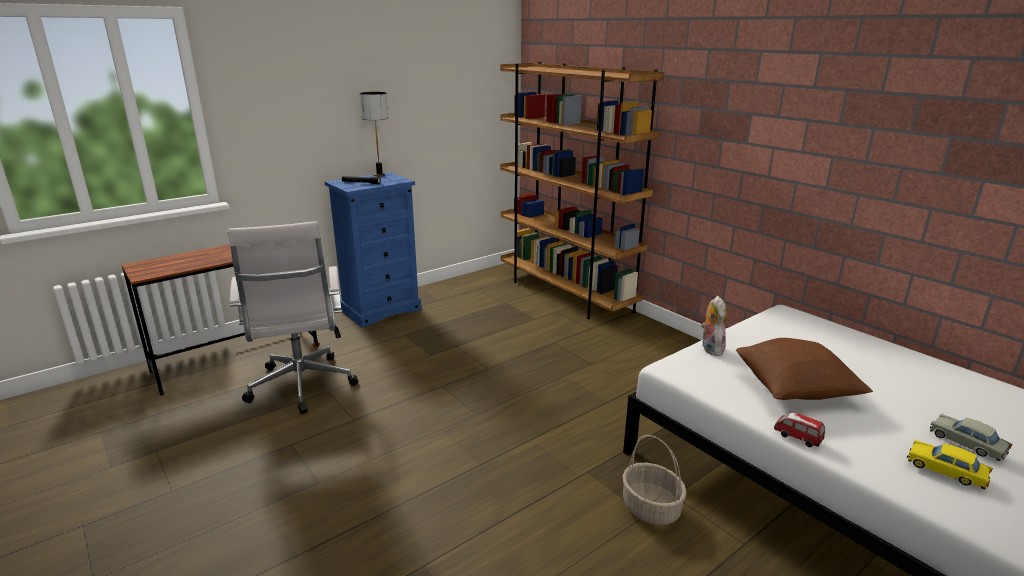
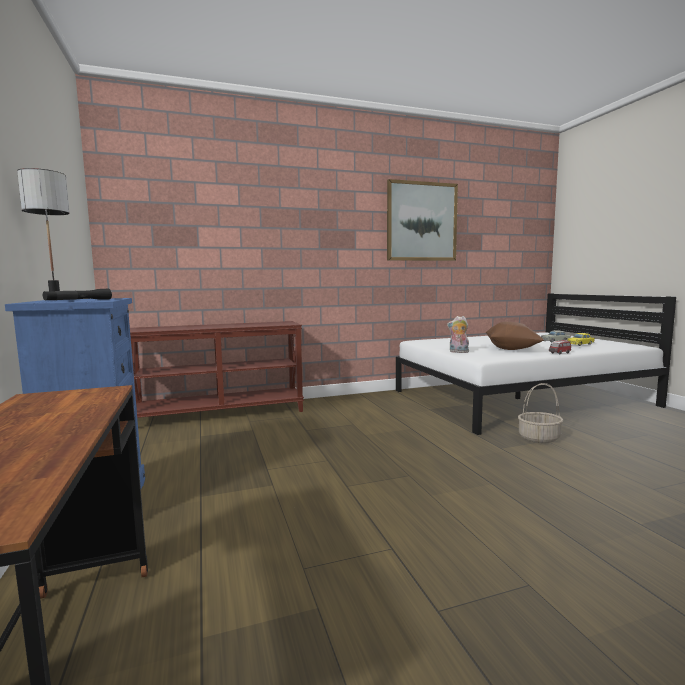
camera: 70 degrees left, 15 degrees down
white office chair [228,221,358,414] -> none
brown bookcase [500,62,664,319] -> brown console table [130,321,304,418]
none -> picture [387,179,458,261]

